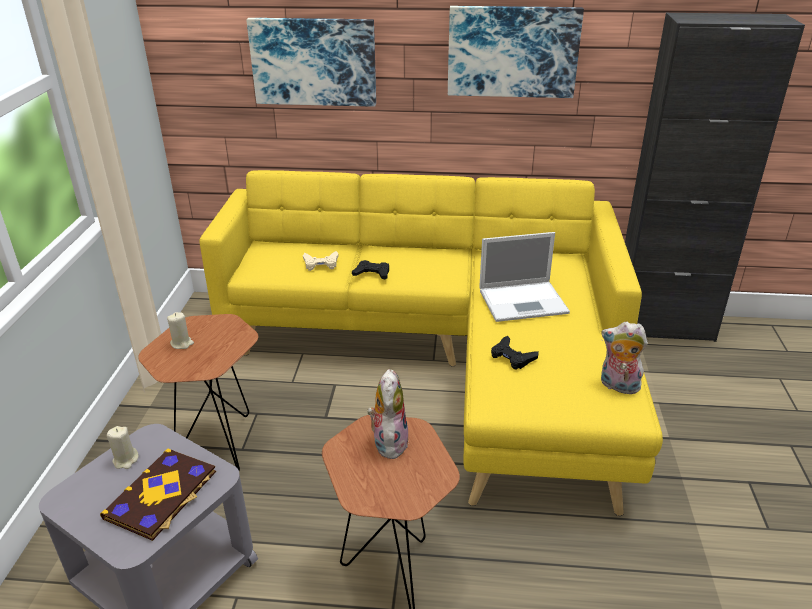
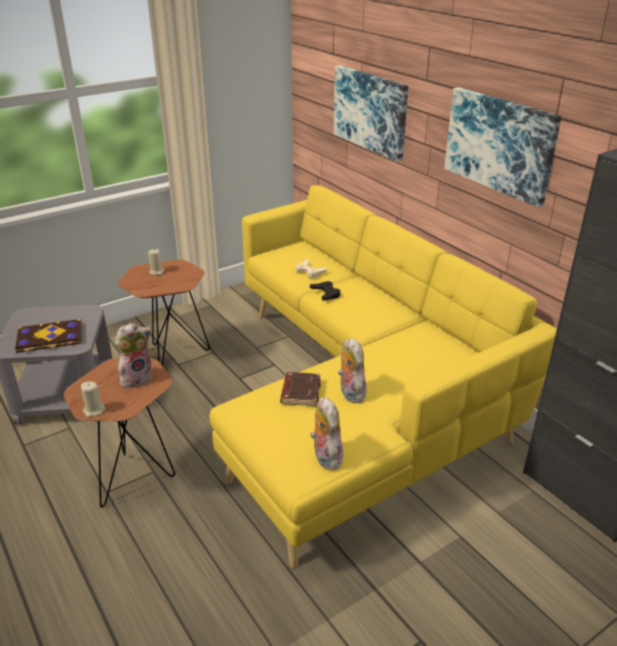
camera: 50 degrees right, 0 degrees up
beige candle [107,426,139,469] -> beige candle moved to [81,382,105,417]
laptop [479,232,570,322] -> none
black game controller [491,336,539,370] -> brown book [280,372,321,406]
none -> plush toy [338,338,367,403]

